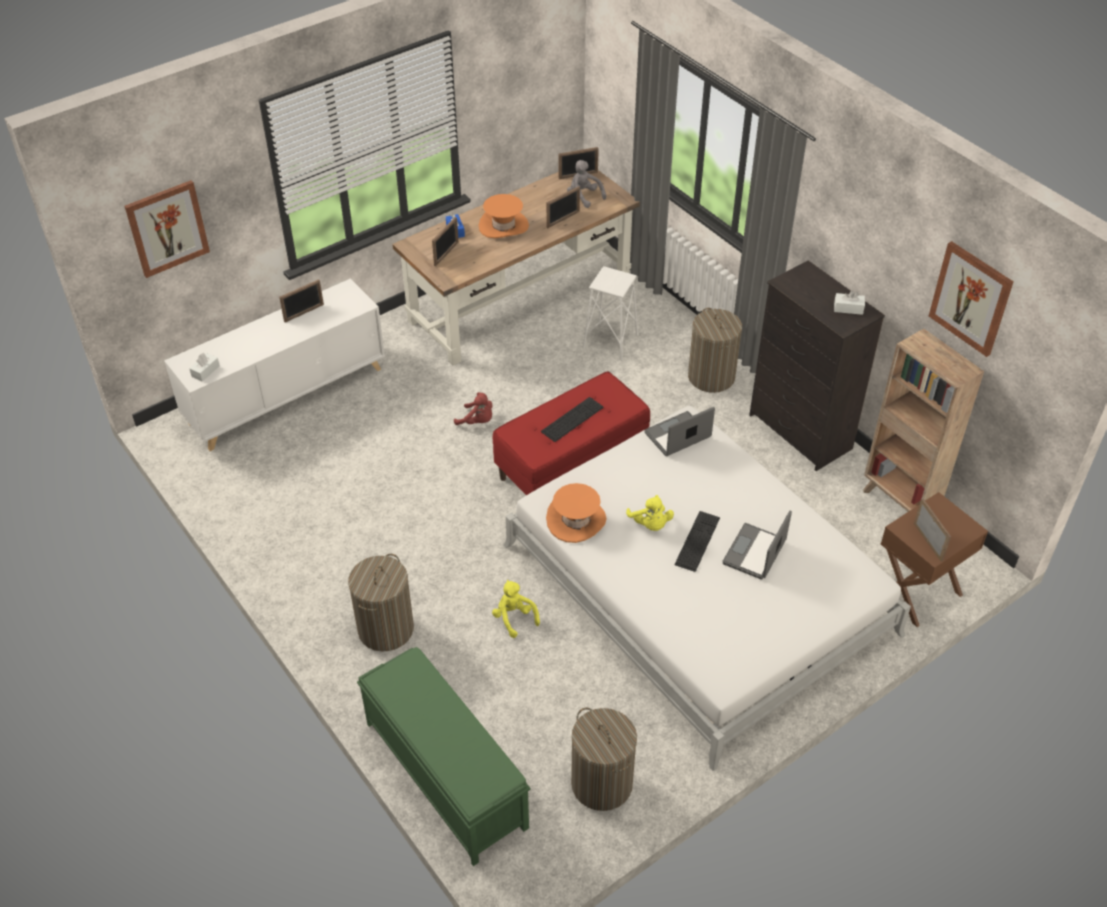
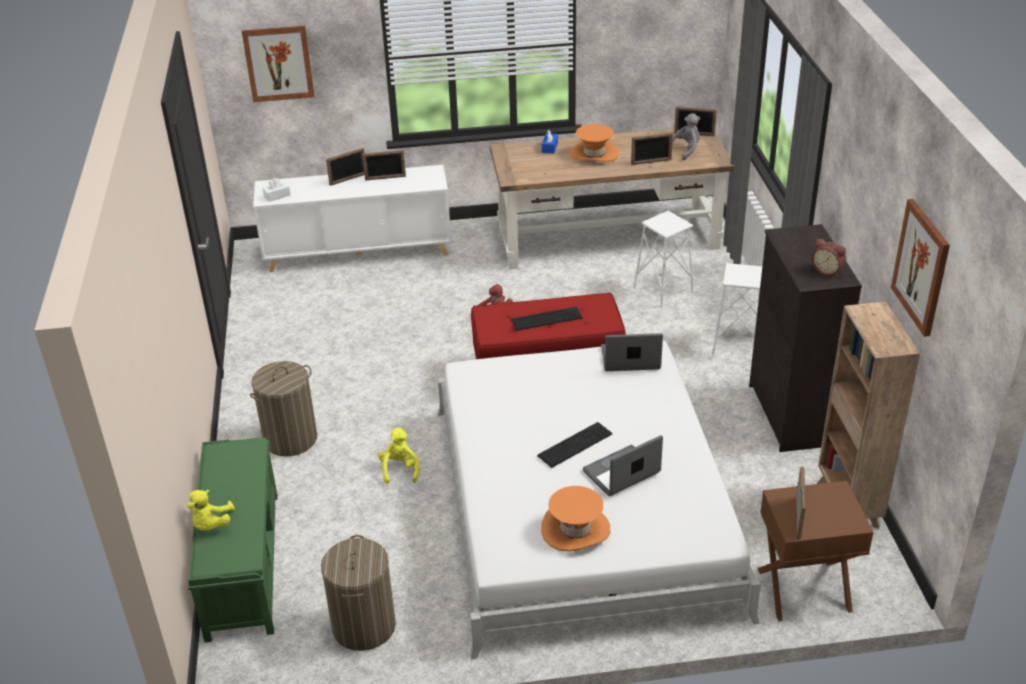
camera: 30 degrees right, 10 degrees down
picture frame [432,217,459,266] -> picture frame moved to [326,148,365,186]
orange hat [546,483,607,543] -> orange hat moved to [541,486,610,552]
grey plush toy [567,160,606,208] -> grey plush toy turned 60 degrees clockwise [673,113,700,160]
yellow plush toy [626,495,674,531] -> yellow plush toy moved to [187,490,235,531]
laundry basket [688,308,742,393] -> white stool [712,263,762,355]
white tissue box [834,290,865,315] -> alarm clock [812,239,846,276]

